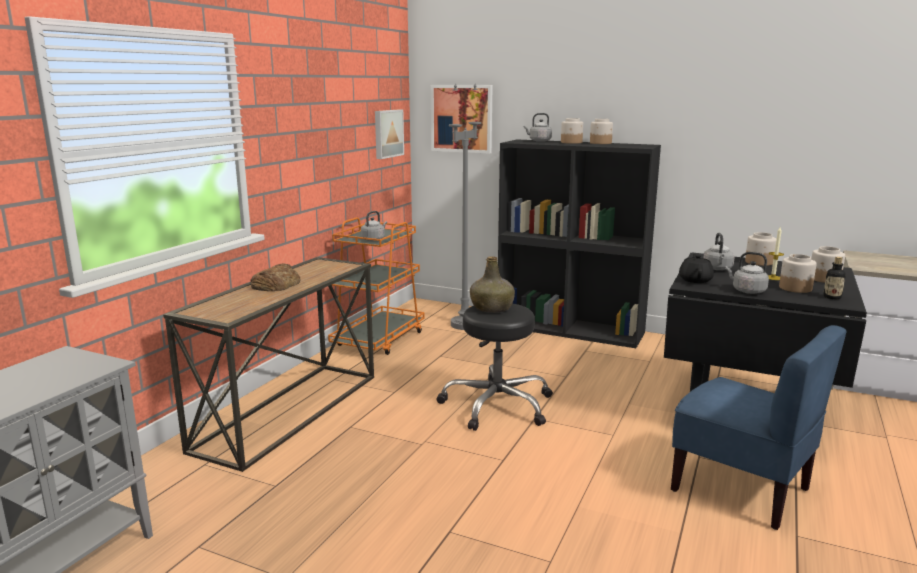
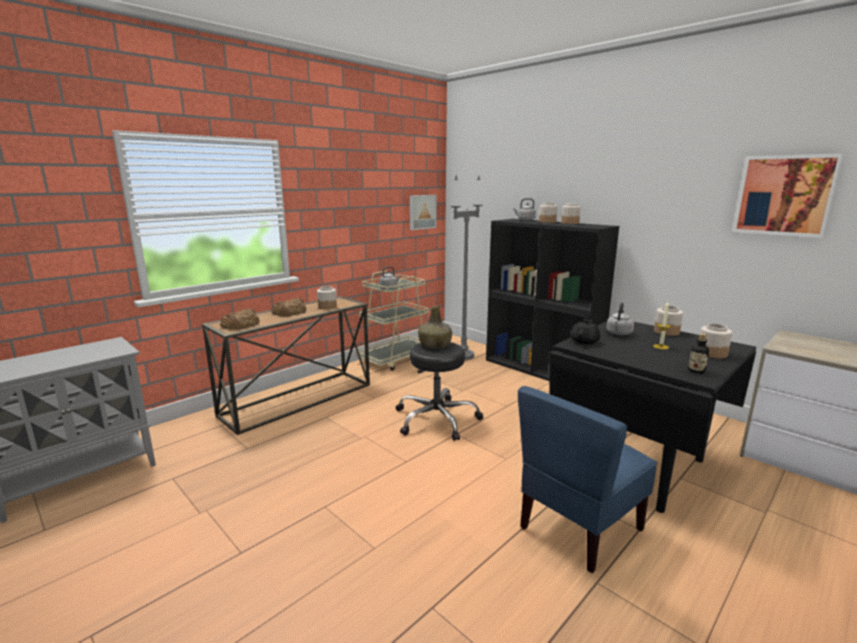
camera: 20 degrees right, 0 degrees up
orange cart [328,217,425,355] -> beige cart [356,271,429,371]
picture [431,85,492,154] -> picture moved to [732,153,844,238]
blue chair [671,325,847,530] -> blue chair turned 75 degrees clockwise [518,386,657,573]
grey kettle [726,252,769,294] -> none
jar [779,254,817,293] -> jar moved to [317,286,337,309]
none -> bread [220,308,259,329]

